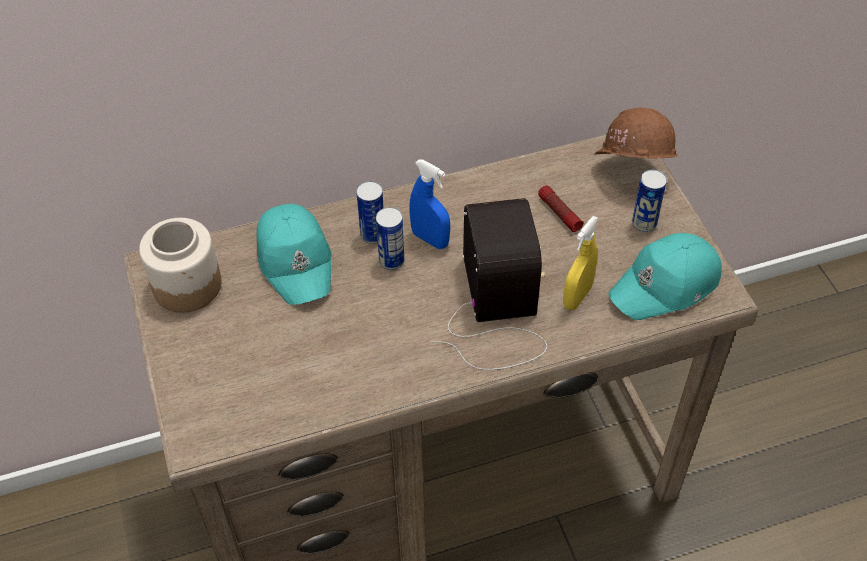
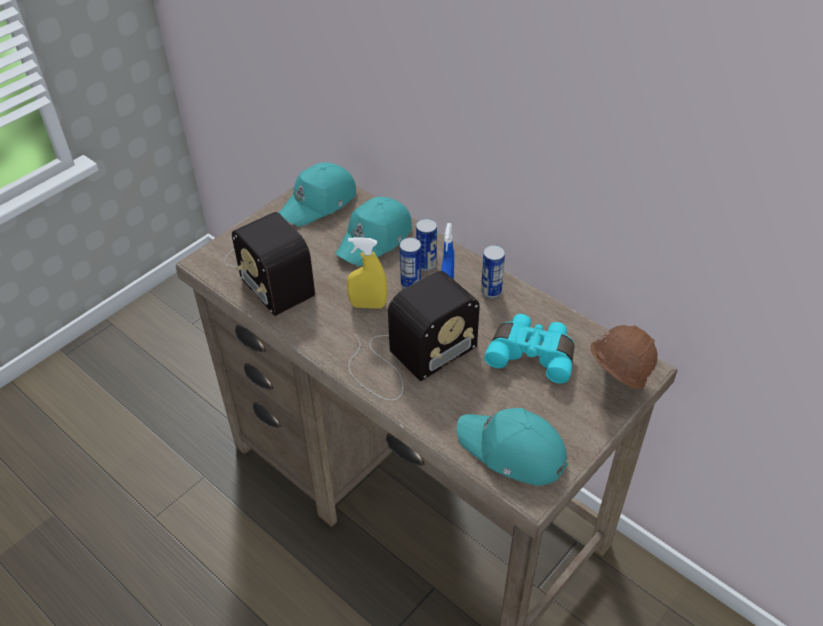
camera: 60 degrees right, 5 degrees down
jar [139,218,222,312] -> turquoise cap [279,162,356,226]
flashlight [538,186,583,232] -> turquoise binoculars [484,314,574,383]
yellow spray bottle [563,216,599,310] -> yellow spray bottle moved to [347,237,387,309]
can [632,170,667,232] -> can moved to [481,245,505,299]
none -> radio [224,212,315,316]

